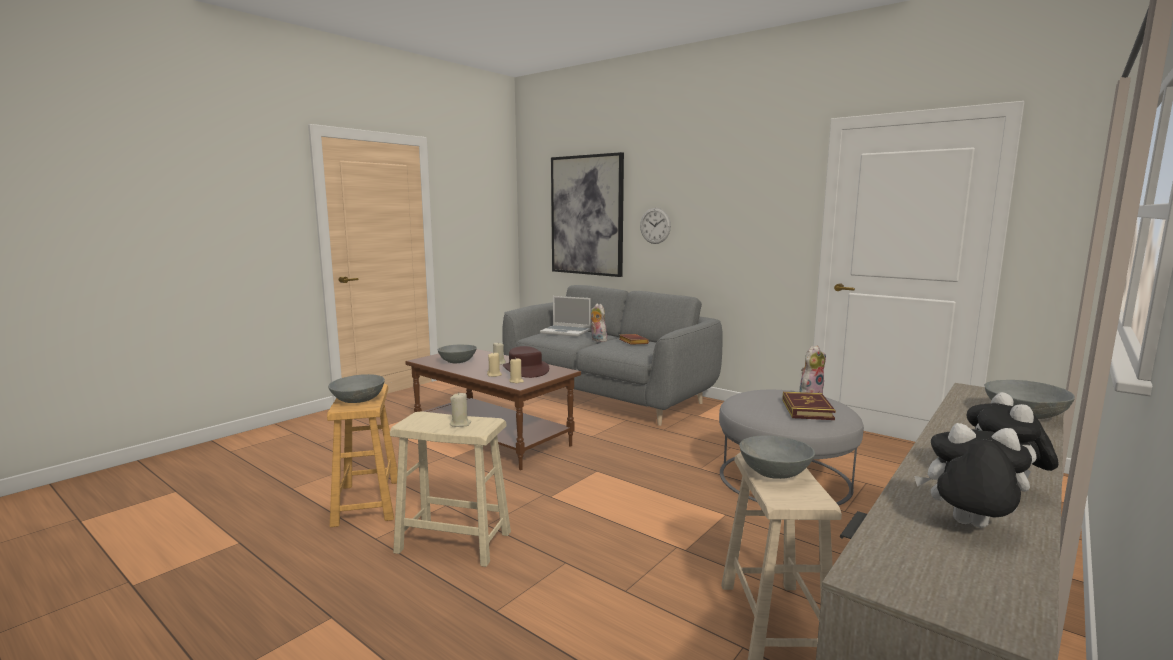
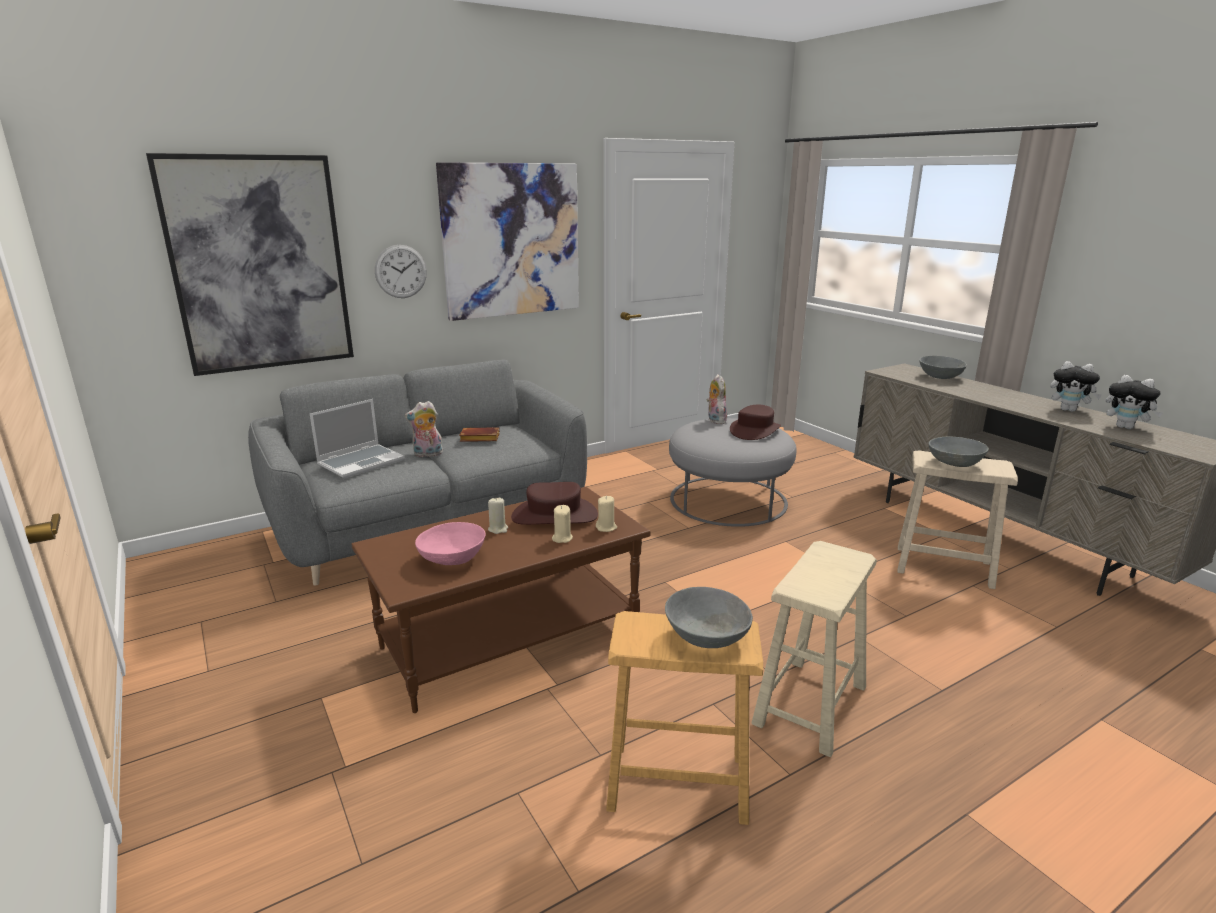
camera: 70 degrees left, 10 degrees up
grey bowl [438,345,477,363] -> pink bowl [415,522,485,565]
beige candle [450,393,471,427] -> none
book [782,392,836,420] -> brown hat [730,404,781,440]
plush toy [914,423,1032,528] -> plush toy turned 90 degrees counterclockwise [1106,375,1163,429]
none -> picture [436,162,579,321]

